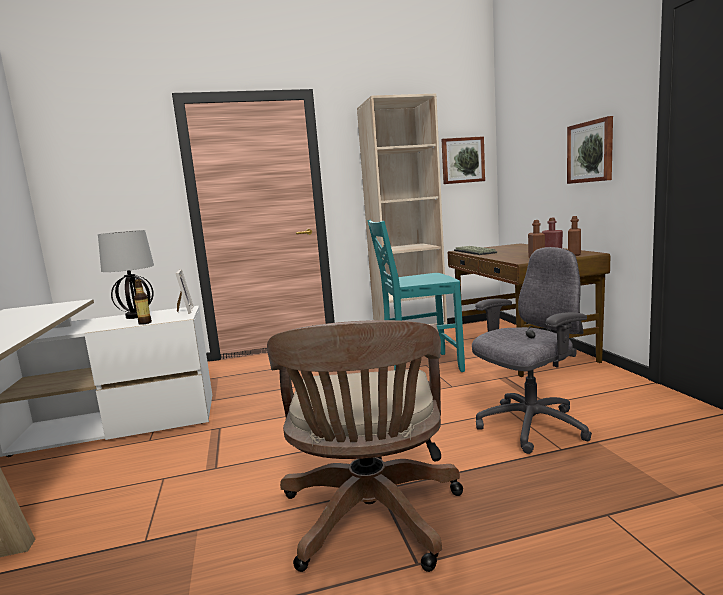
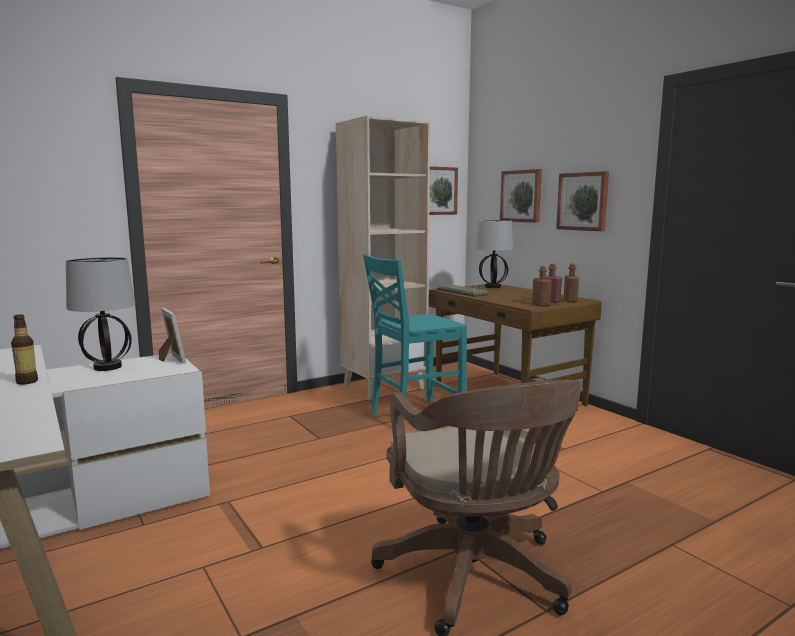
camera: 20 degrees left, 0 degrees up
bottle [134,279,152,325] -> bottle moved to [11,314,38,385]
grey office chair [472,247,592,454] -> none
none -> table lamp [475,220,513,288]
none -> picture [500,169,542,223]

